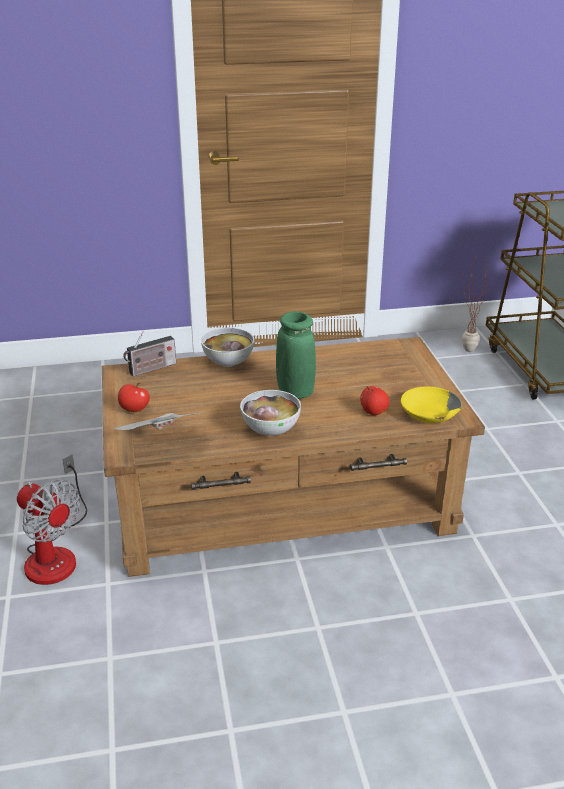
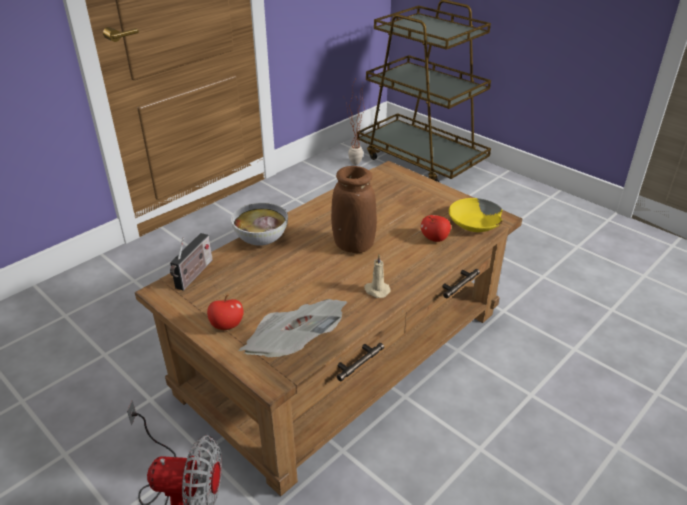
camera: 35 degrees left, 5 degrees up
bowl [240,390,301,436] -> beige candle [364,255,391,298]
green vase [276,311,316,399] -> brown vase [331,166,377,253]

